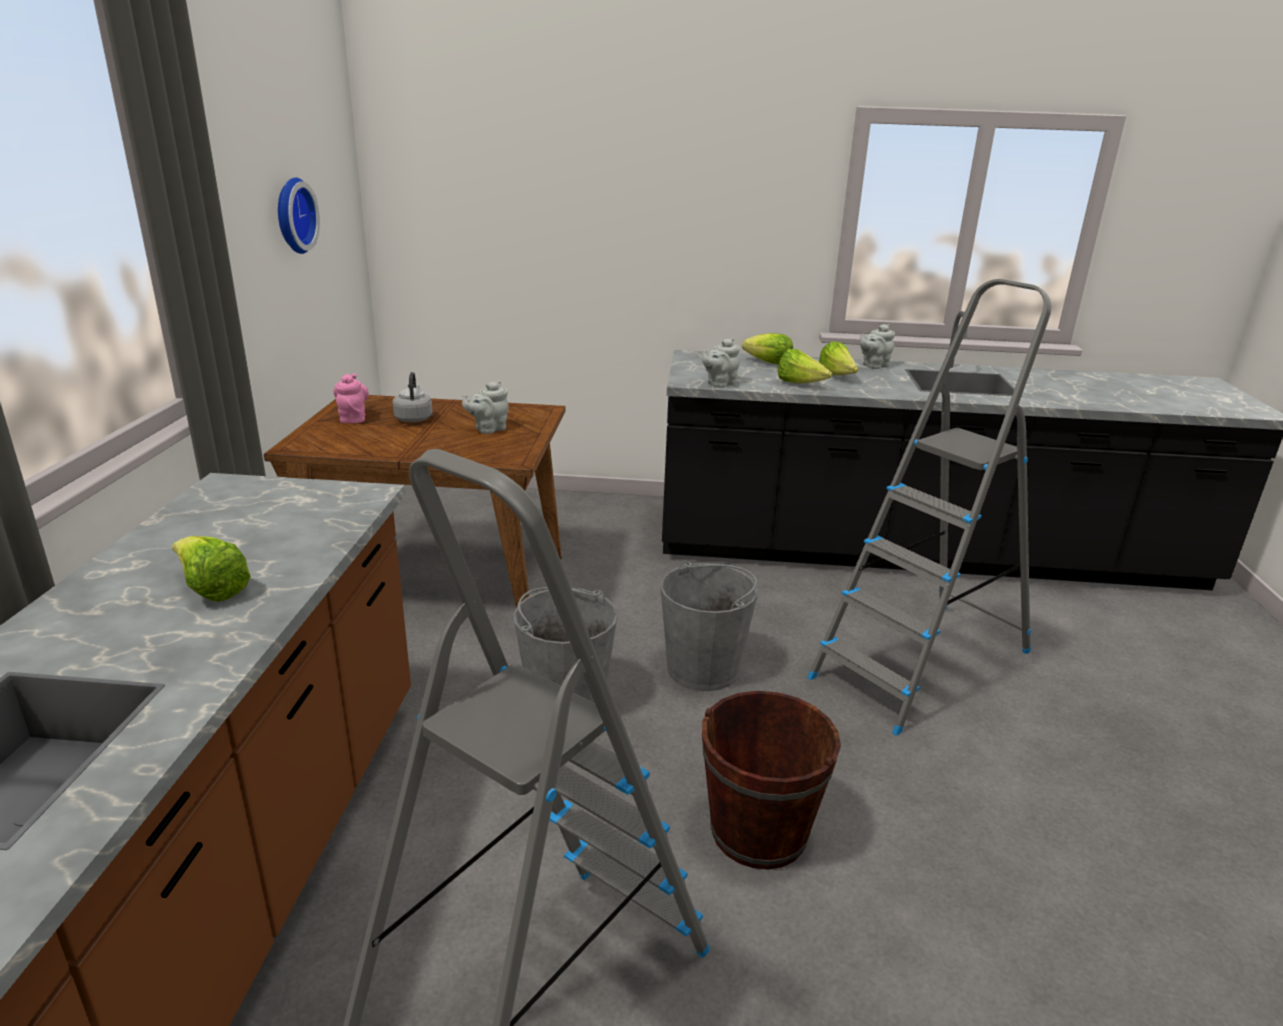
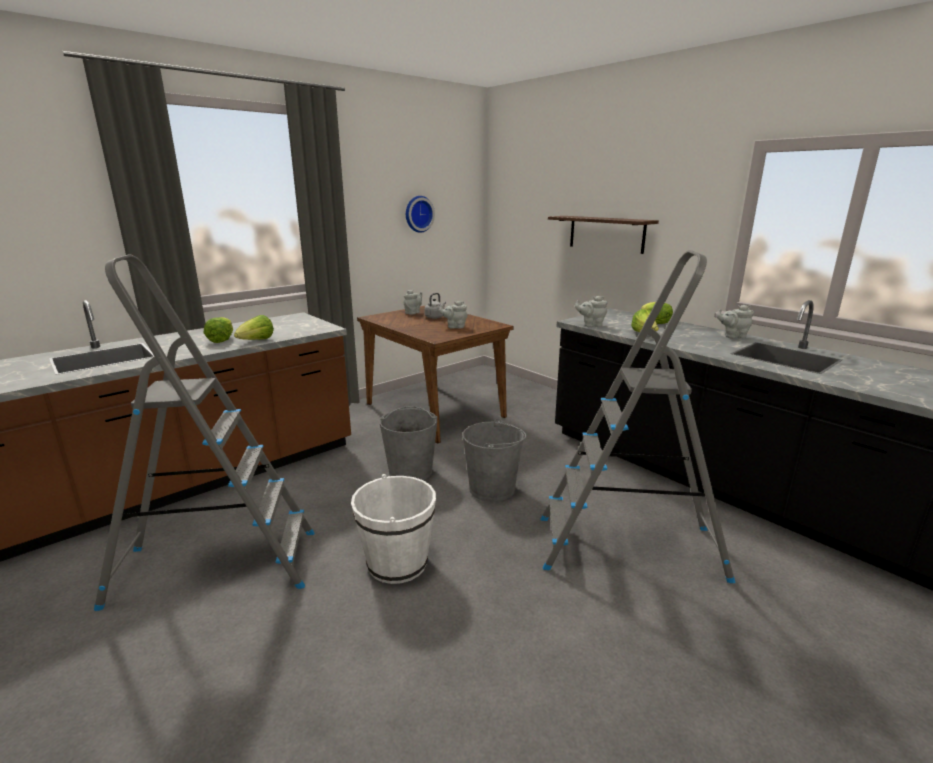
camera: 45 degrees right, 5 degrees down
pink teapot [334,373,369,423] -> grey teapot [404,290,422,315]
brown bucket [702,691,841,870] -> white bucket [351,474,436,584]
lettuce [819,341,859,375] -> lettuce moved to [234,315,274,340]
none -> shelf [548,216,659,254]

